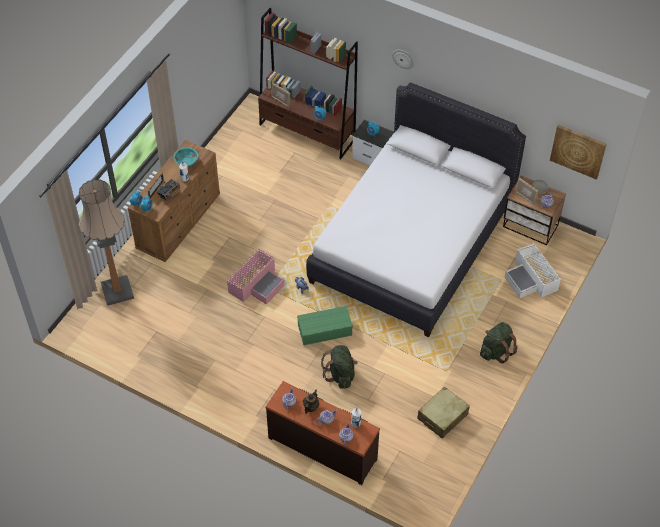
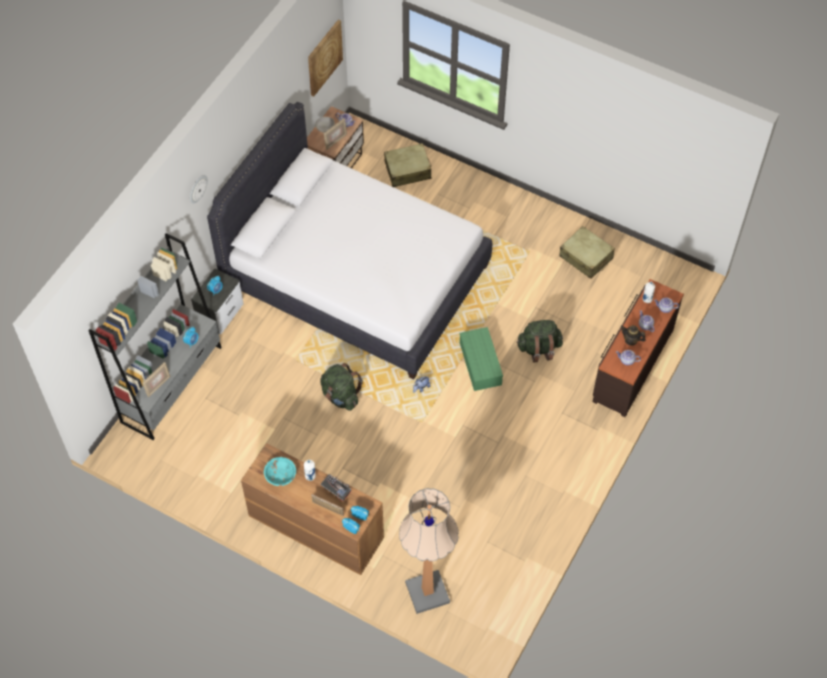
camera: 90 degrees left, 5 degrees up
pink storage box [227,249,284,304] -> none
brown bookcase [258,8,358,159] -> grey bookcase [89,233,222,440]
green backpack [480,322,518,364] -> green backpack moved to [320,363,363,411]
white storage box [505,243,561,298] -> beige suitcase [384,143,432,187]

